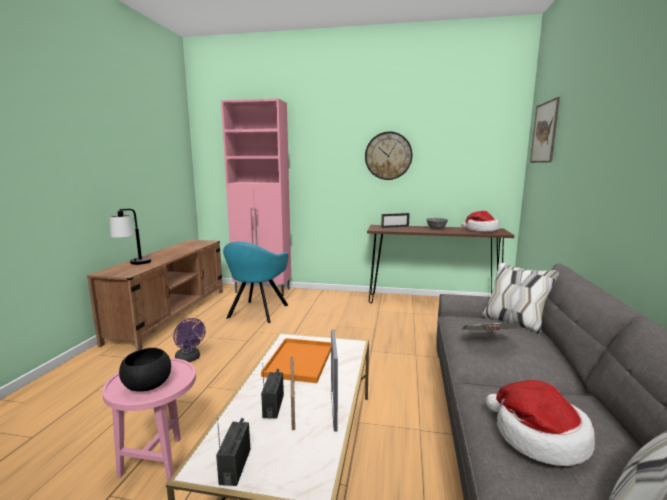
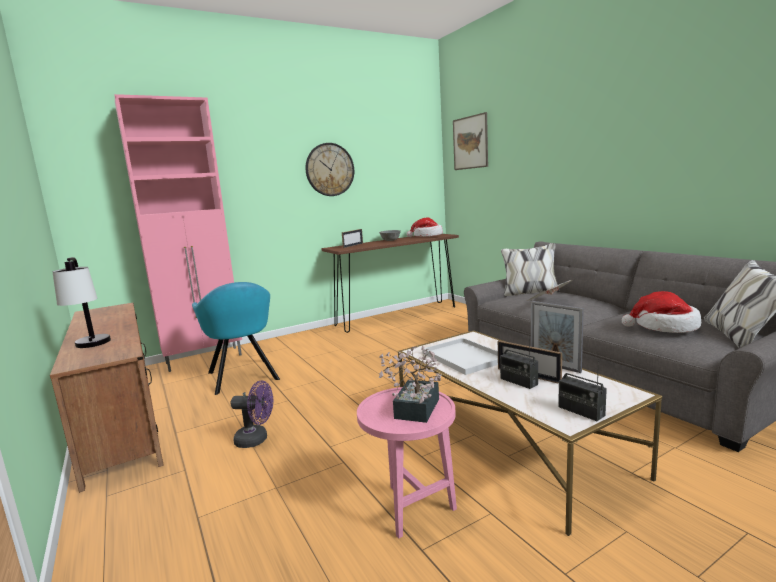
camera: 40 degrees left, 0 degrees up
black bowl [119,348,171,392] -> potted plant [379,346,442,423]
orange tray [261,338,331,383] -> white tray [422,338,498,375]

